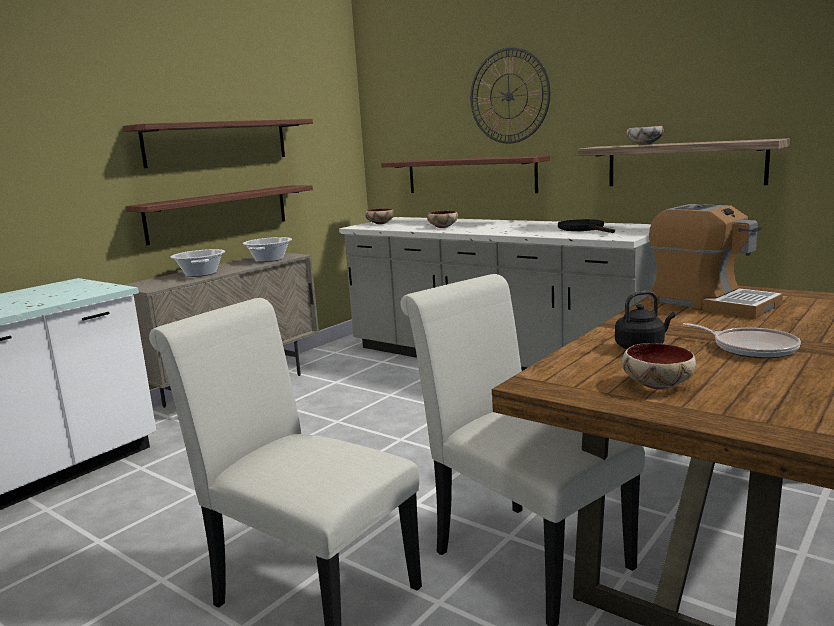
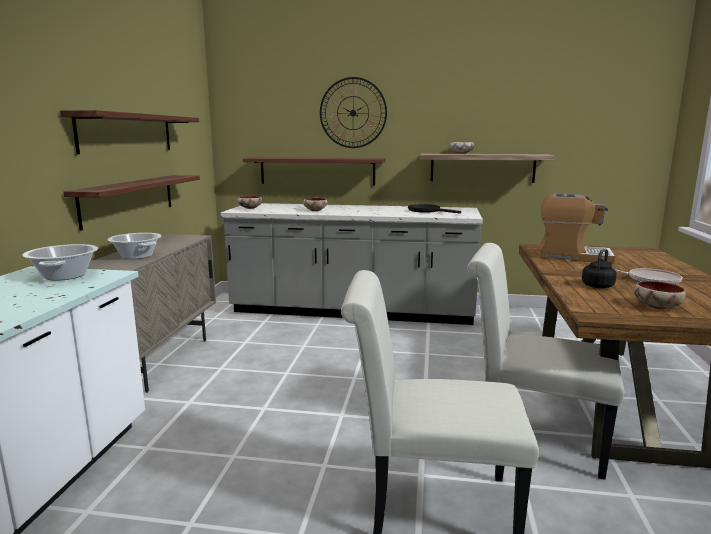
camera: 30 degrees left, 0 degrees up
cooking pot [243,237,292,262] -> cooking pot moved to [23,244,98,281]

